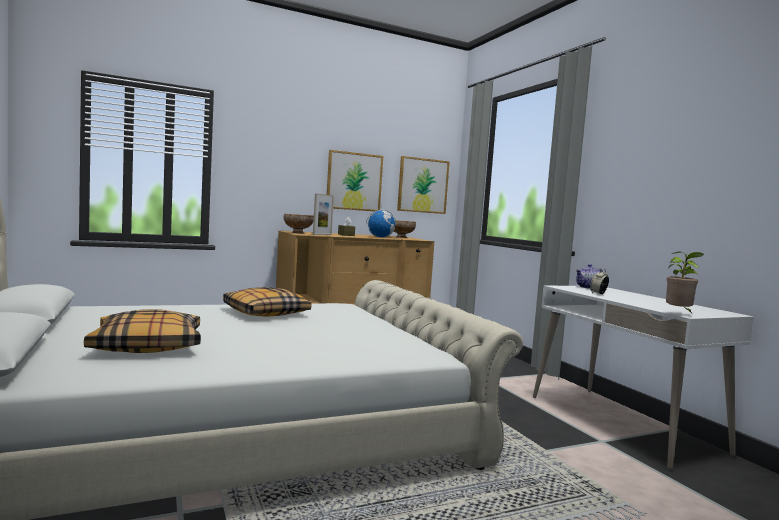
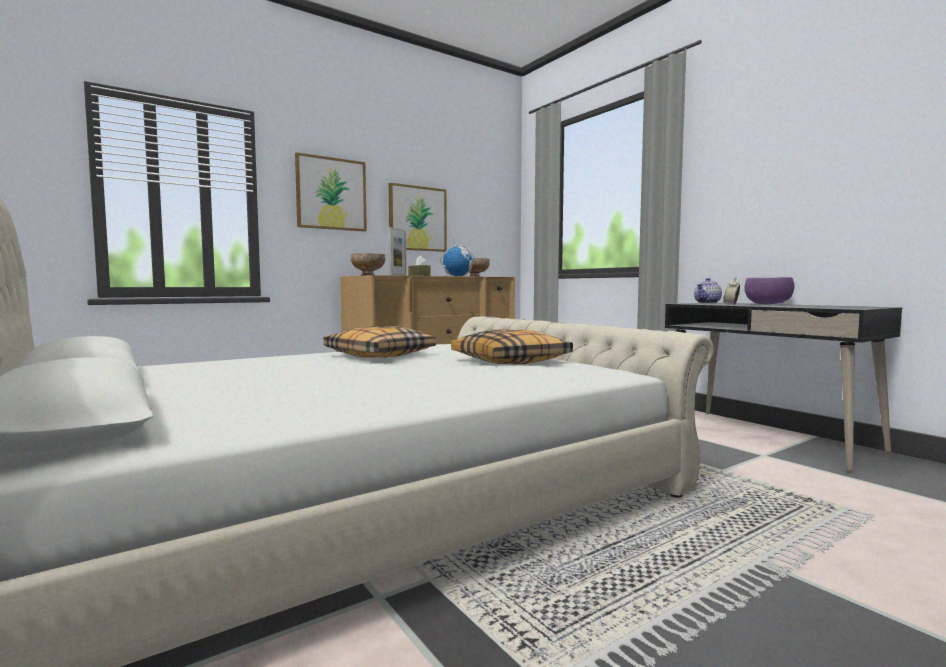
camera: 10 degrees left, 0 degrees up
pillow [84,309,201,353] -> pillow moved to [451,329,573,364]
picture [397,156,449,214] -> picture moved to [295,152,367,231]
white desk [533,286,754,470] -> black desk [665,303,902,472]
potted plant [666,251,704,313] -> none
none -> purple bowl [744,277,794,304]

